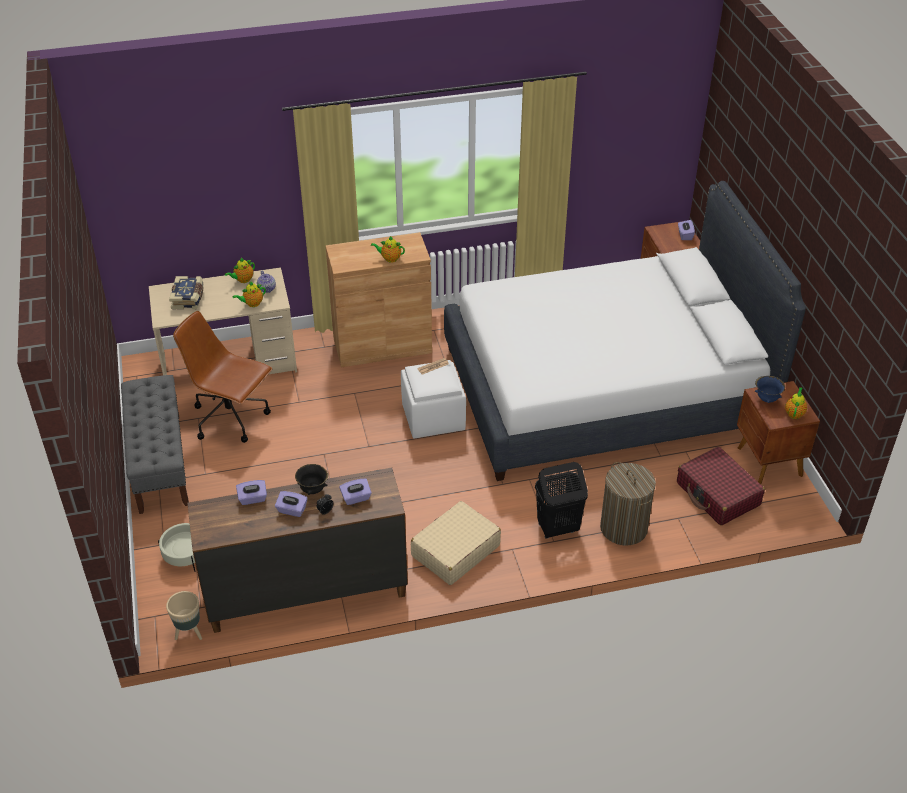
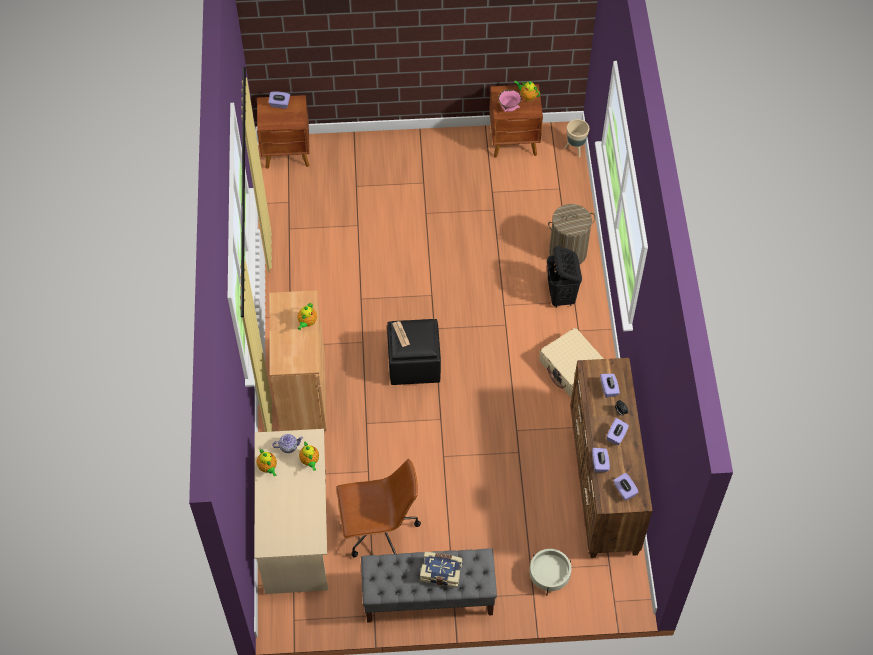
camera: 80 degrees left, 15 degrees up
beige planter [166,591,202,640] -> beige planter moved to [565,119,589,157]
book [169,276,204,309] -> book moved to [420,552,462,588]
brown office chair [173,311,272,443] -> brown office chair turned 135 degrees counterclockwise [336,459,421,557]
black bowl [295,464,328,495] -> none
white ottoman [401,360,466,439] -> black ottoman [387,319,441,385]
white bed [444,181,806,481] -> none
red suitcase [677,447,765,526] -> none
blue bowl [755,376,785,403] -> pink bowl [498,89,521,112]
none -> purple tissue box [613,473,638,501]

